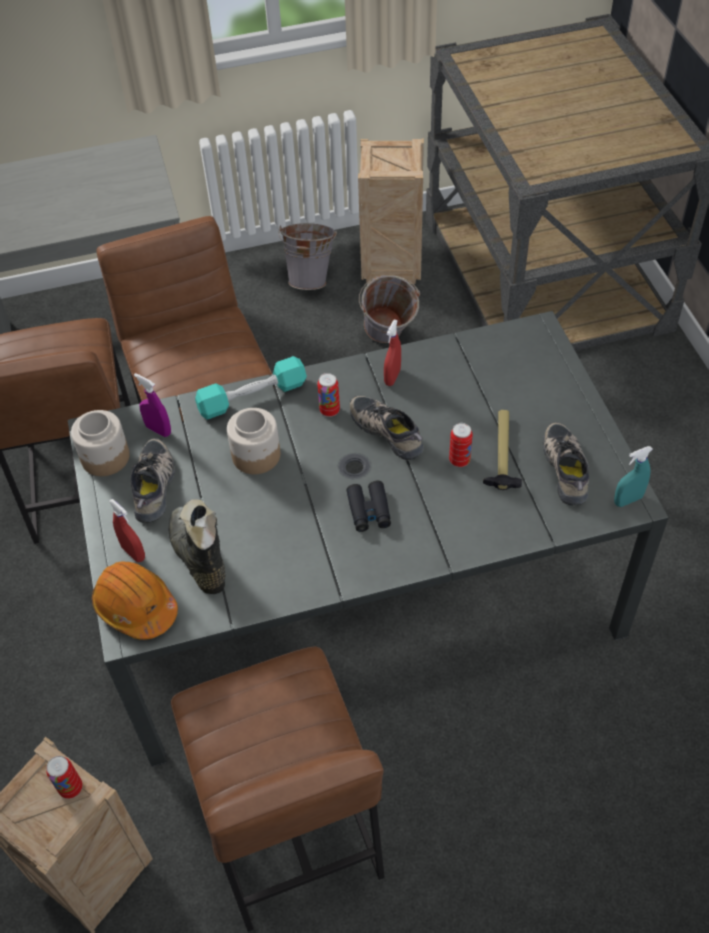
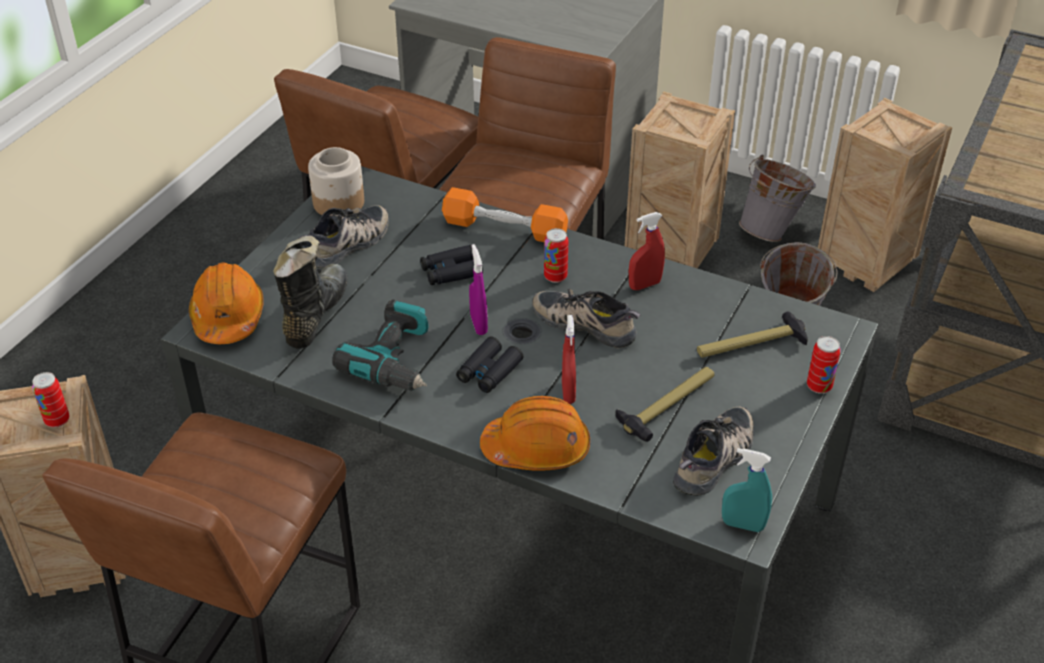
camera: 40 degrees right, 10 degrees down
red spray bottle [109,499,145,562] -> red spray bottle moved to [562,315,576,404]
purple spray bottle [134,373,171,437] -> purple spray bottle moved to [469,244,488,335]
turquoise dumbbell [195,356,307,420] -> orange dumbbell [442,187,568,242]
jar [227,408,280,474] -> black binoculars [420,245,483,285]
shoe [350,396,424,460] -> shoe turned 60 degrees counterclockwise [532,289,641,348]
can [449,423,473,467] -> can moved to [807,336,841,394]
none -> power drill [332,300,429,391]
none -> orange hard hat [480,396,590,471]
none -> crate [625,91,735,268]
none -> hammer [697,311,808,358]

